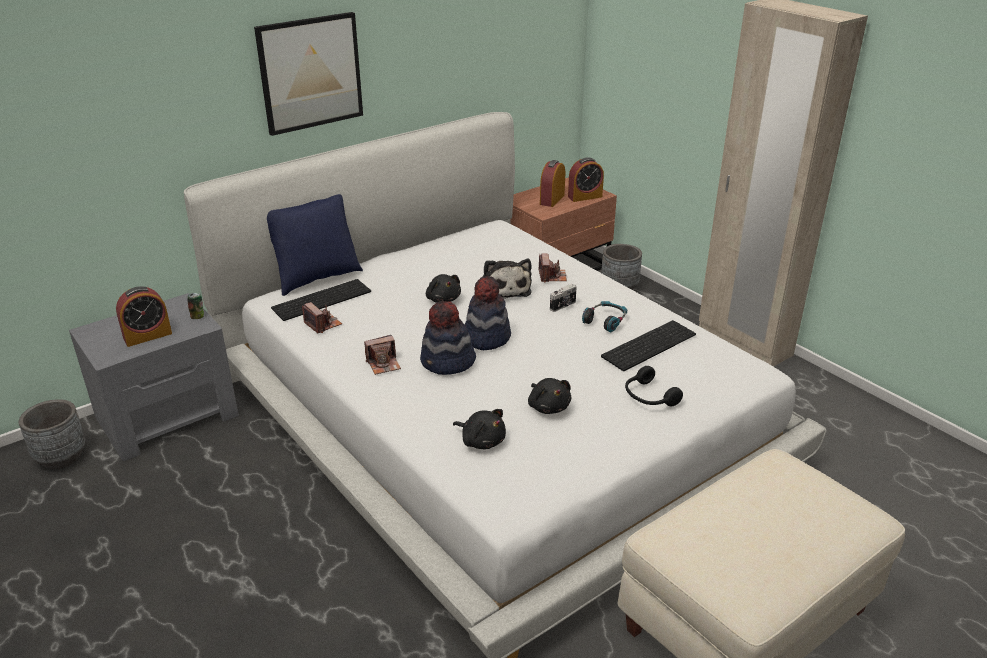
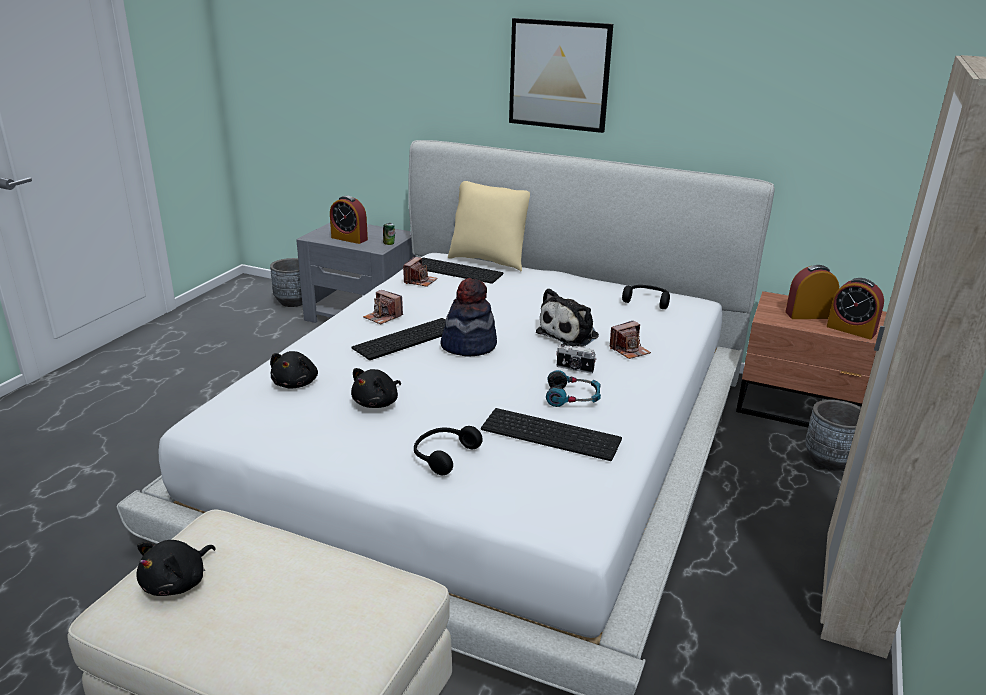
camera: 60 degrees right, 5 degrees down
blue pillow [267,194,363,296] -> beige pillow [448,181,530,272]
hat [420,301,476,375] -> keyboard [352,318,446,360]
black plush toy [426,274,461,303] -> black plush toy moved to [136,540,215,596]
none -> black headphones [622,285,670,309]

